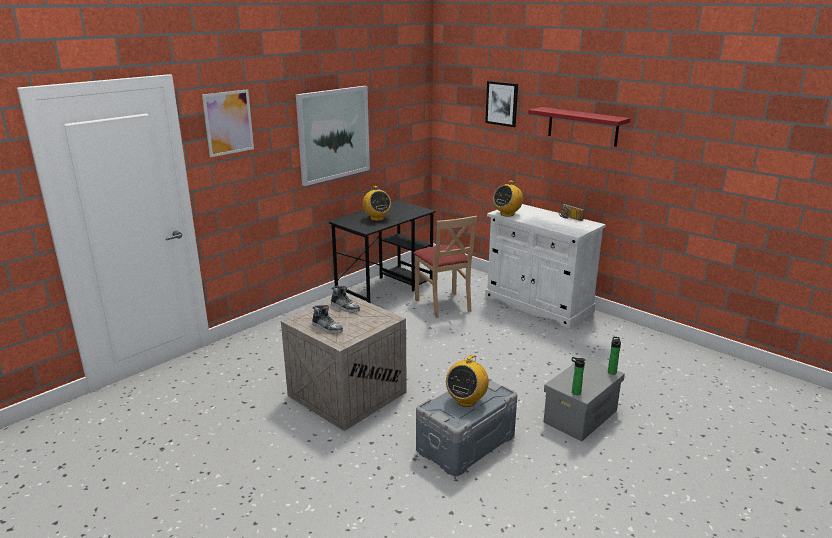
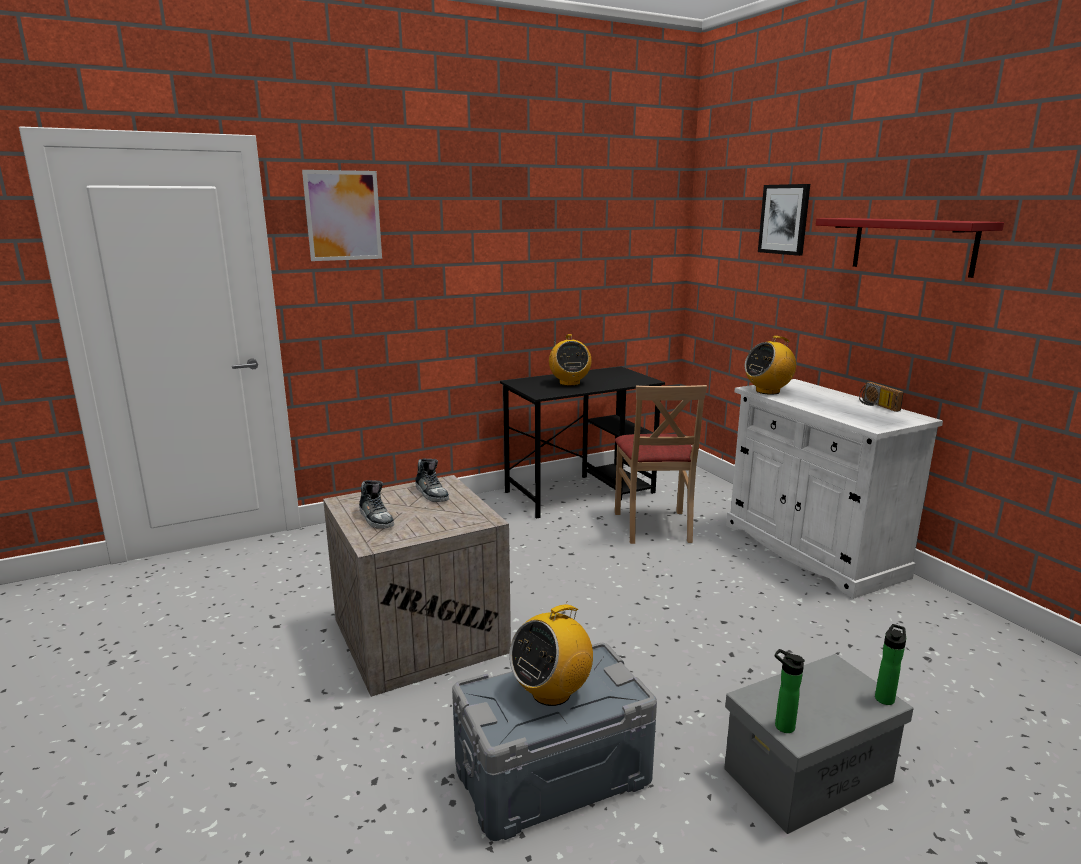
camera: 20 degrees right, 5 degrees down
picture [296,86,370,186] -> none

